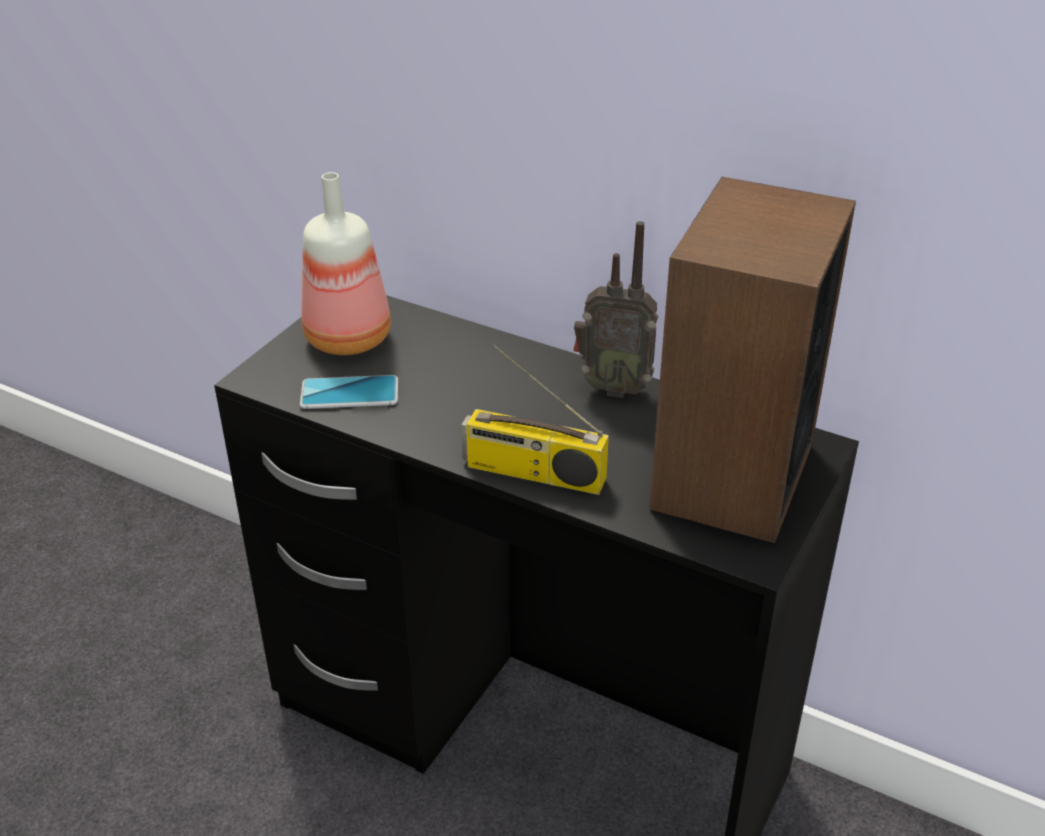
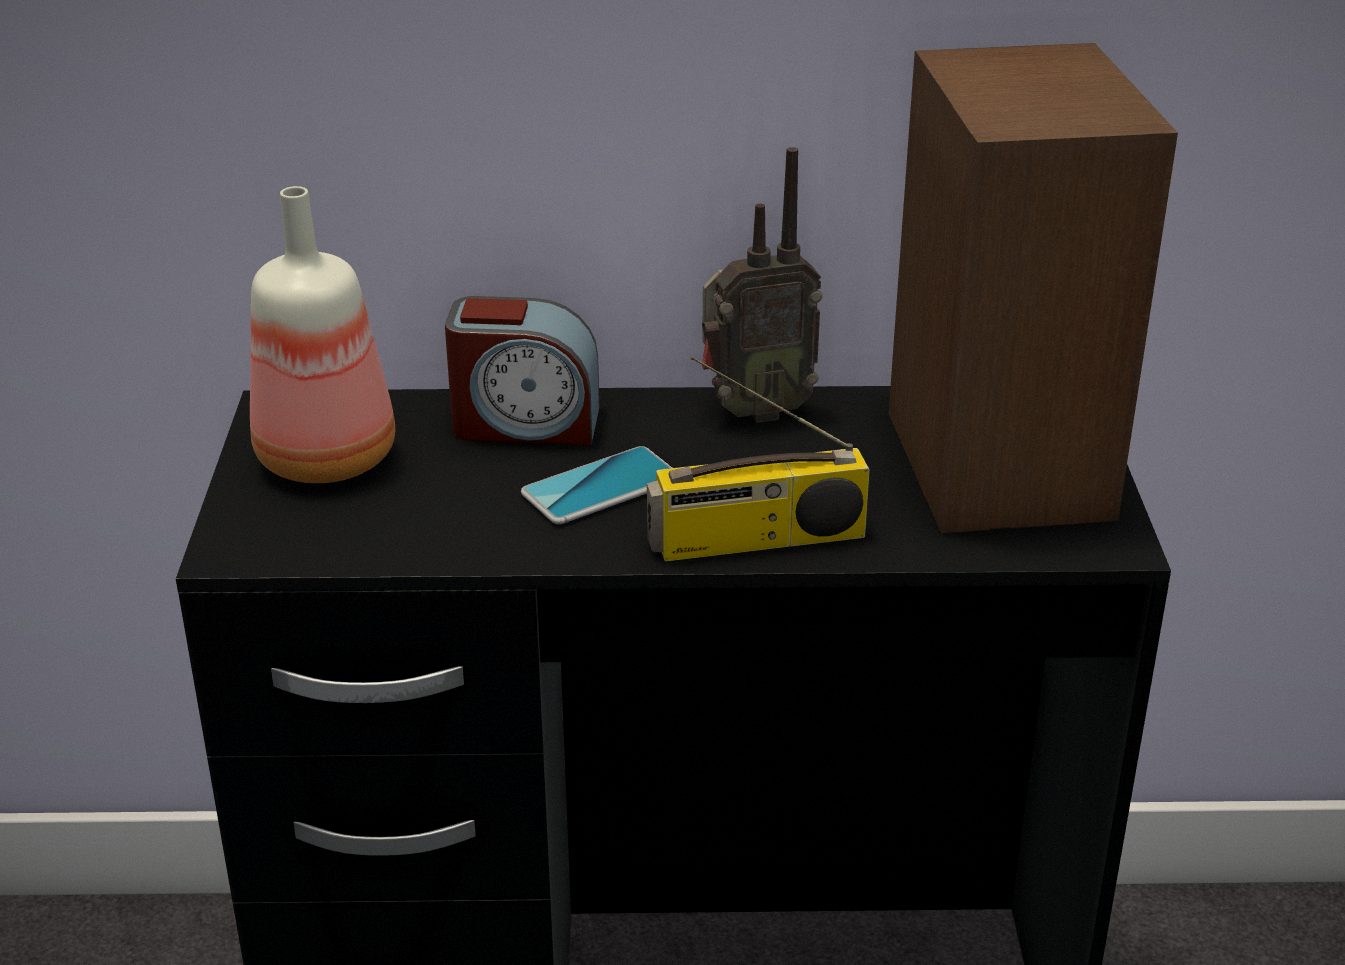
camera: 30 degrees left, 5 degrees down
phone [300,375,398,409] -> phone moved to [521,446,672,524]
none -> alarm clock [445,296,599,445]

